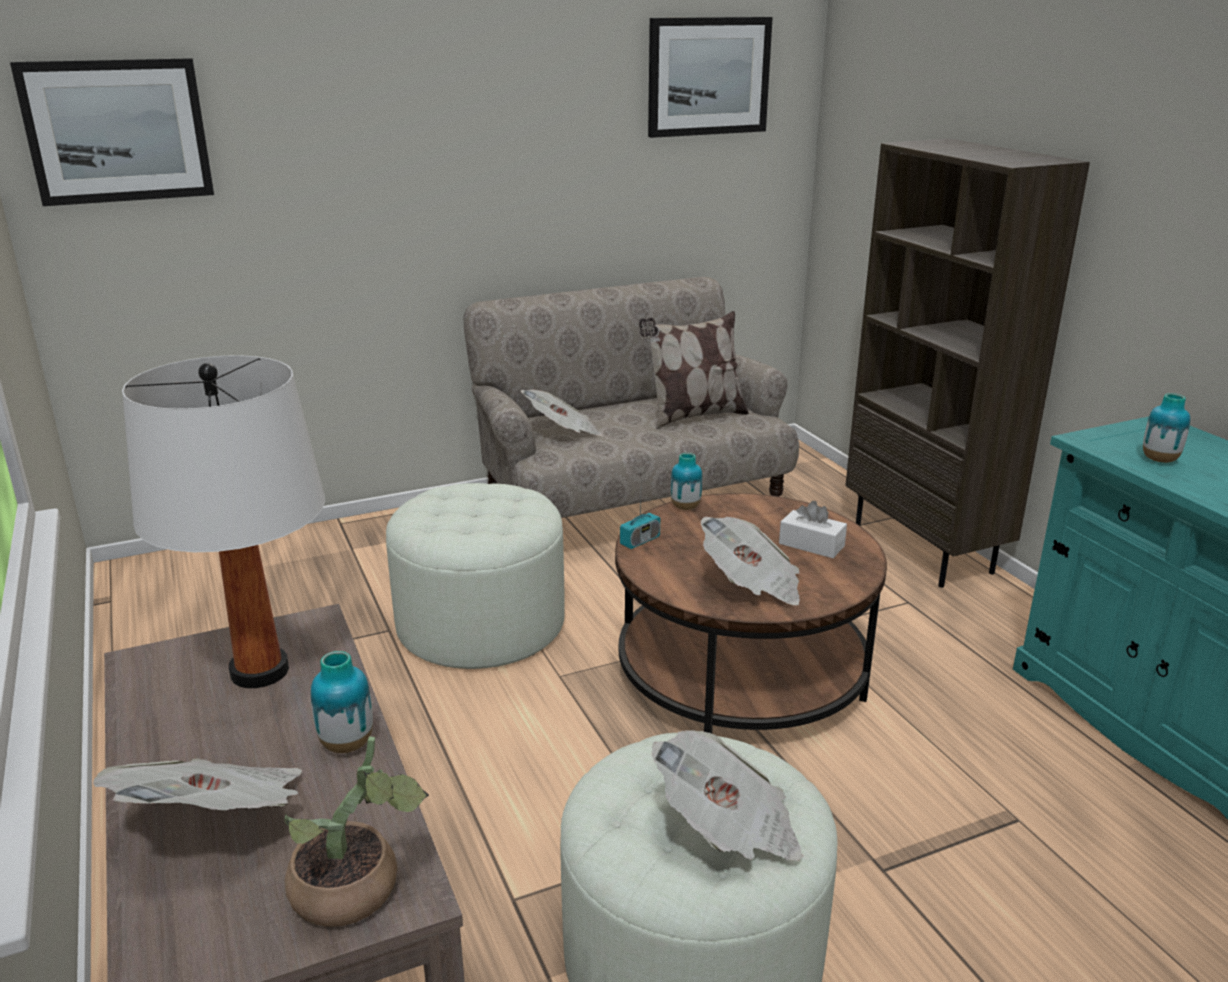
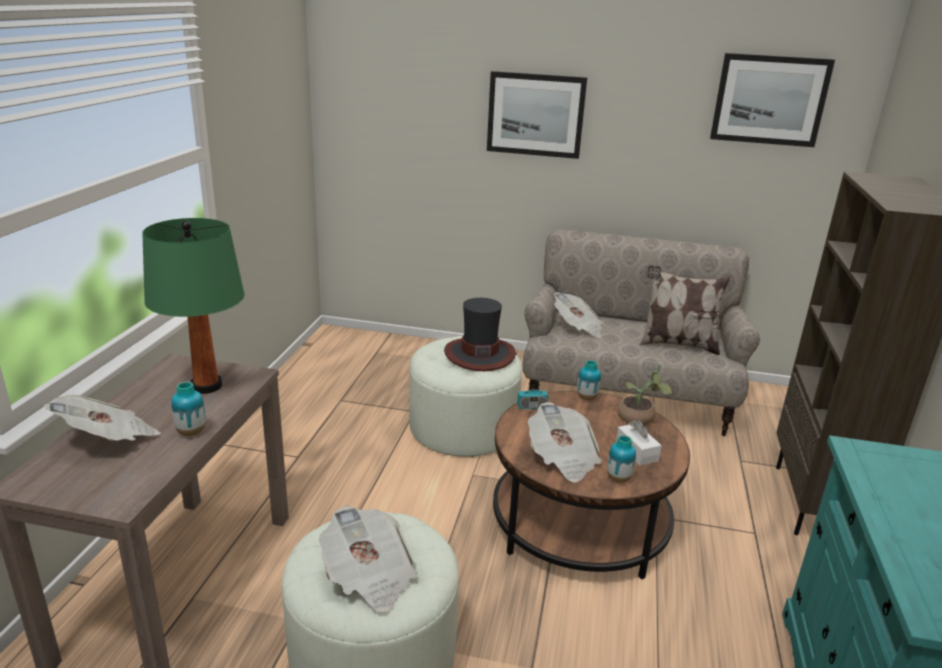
camera: 35 degrees right, 0 degrees up
picture [10,58,214,206] -> picture moved to [487,71,587,159]
white table lamp [122,355,325,688] -> green table lamp [142,218,245,394]
potted plant [284,736,429,927] -> potted plant moved to [618,364,673,425]
vase [1143,393,1190,463] -> vase moved to [607,435,636,483]
none -> hat [444,298,516,371]

